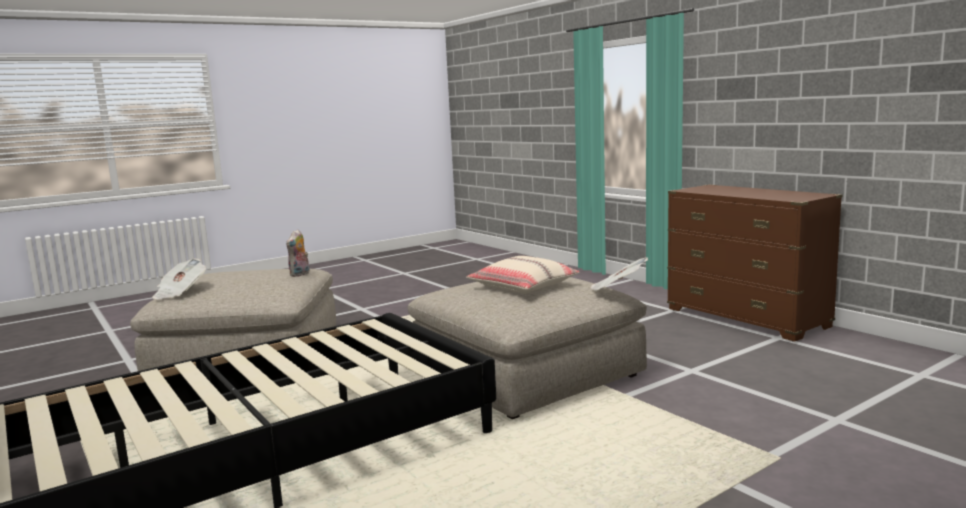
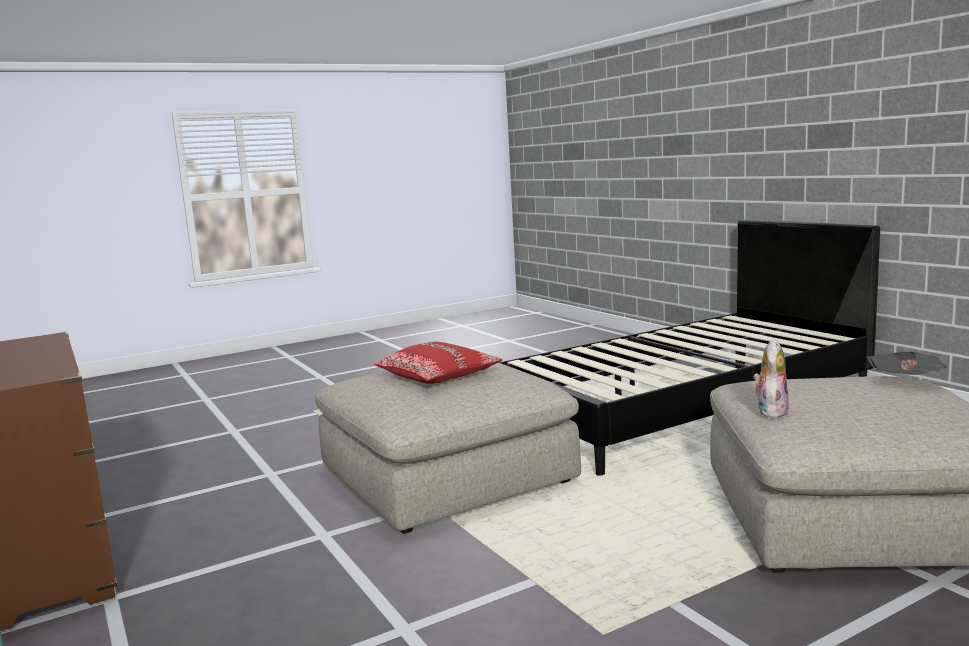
camera: 175 degrees left, 0 degrees up
beige pillow [466,256,580,294] -> red pillow [374,342,502,384]
newspaper [590,257,648,291] -> none

